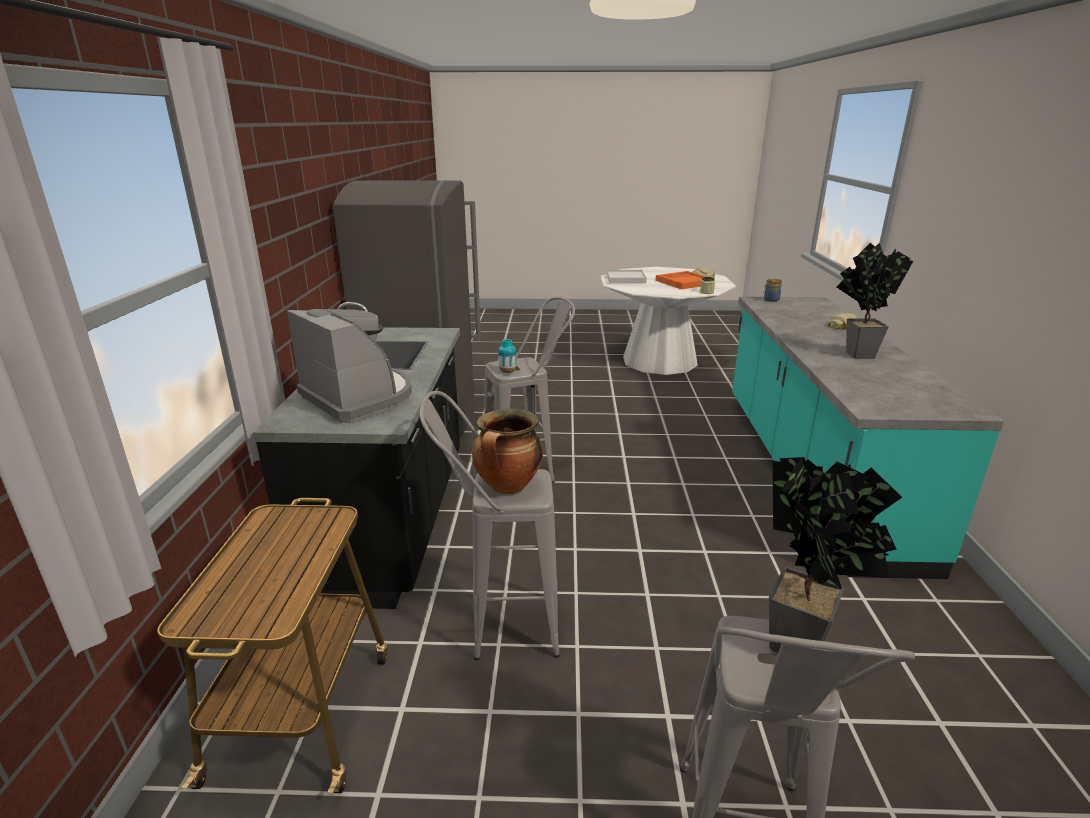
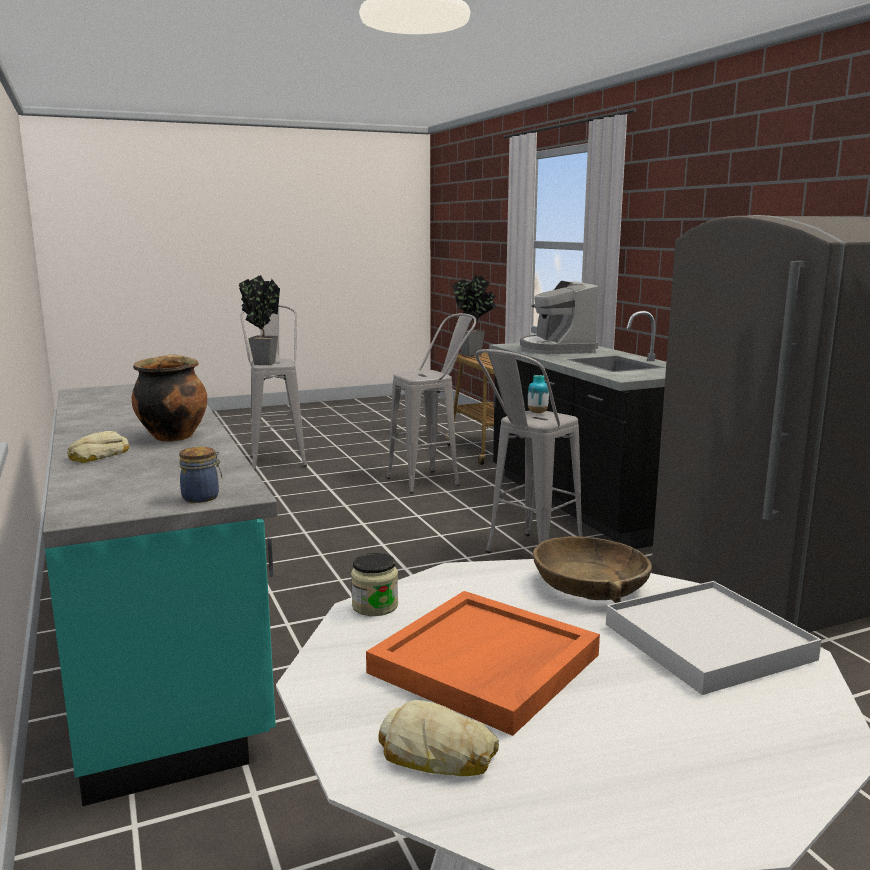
camera: 155 degrees right, 10 degrees down
coffee machine [287,309,412,423] -> coffee machine turned 60 degrees clockwise [520,281,599,354]
cooking pot [472,409,543,494] -> cooking pot moved to [131,355,207,442]
potted plant [837,242,913,359] -> potted plant moved to [452,274,496,356]
none -> brown bowl [533,536,652,603]

